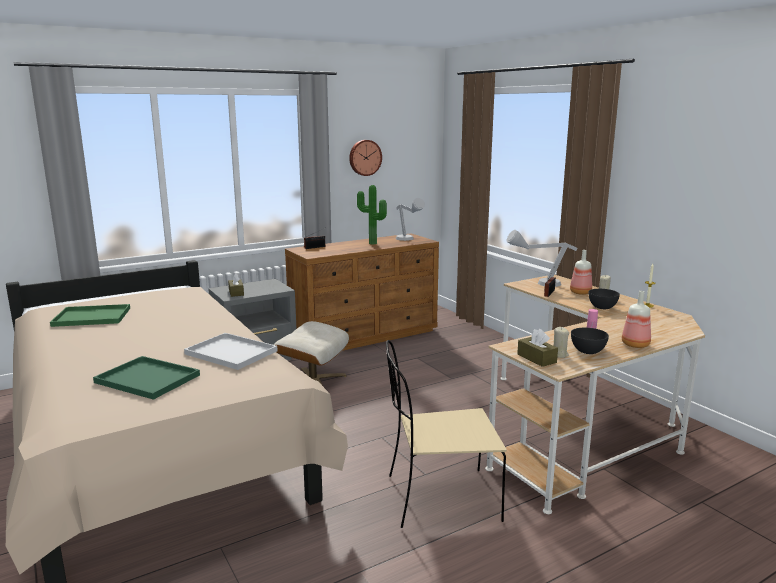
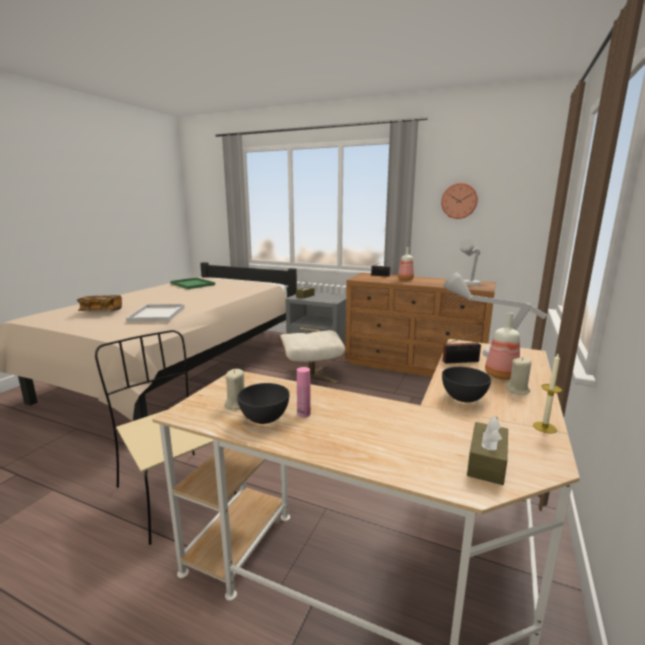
camera: 55 degrees right, 0 degrees up
green tray [93,356,200,400] -> book [77,295,122,311]
potted plant [357,185,387,244] -> none
brown tissue box [517,329,558,367] -> brown tissue box moved to [467,415,508,485]
bottle [622,291,651,348] -> bottle moved to [398,247,414,280]

